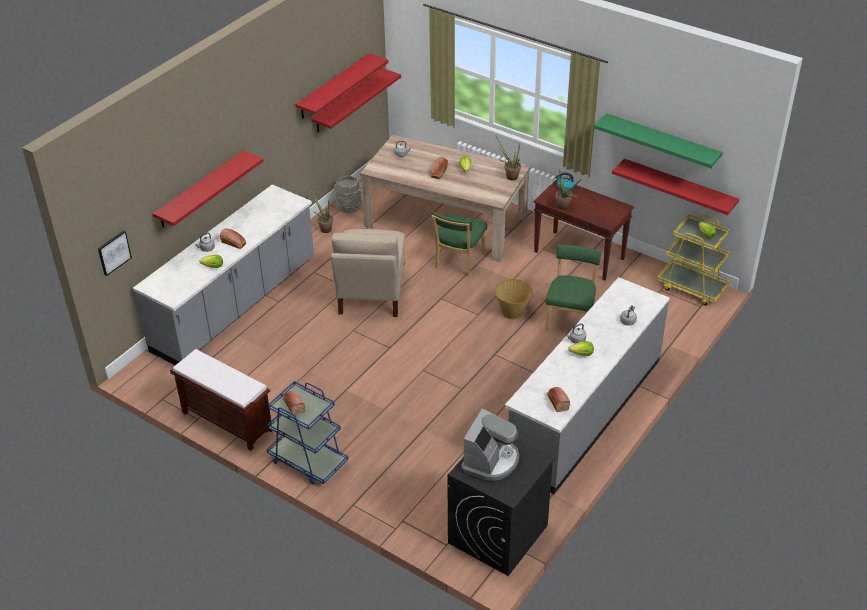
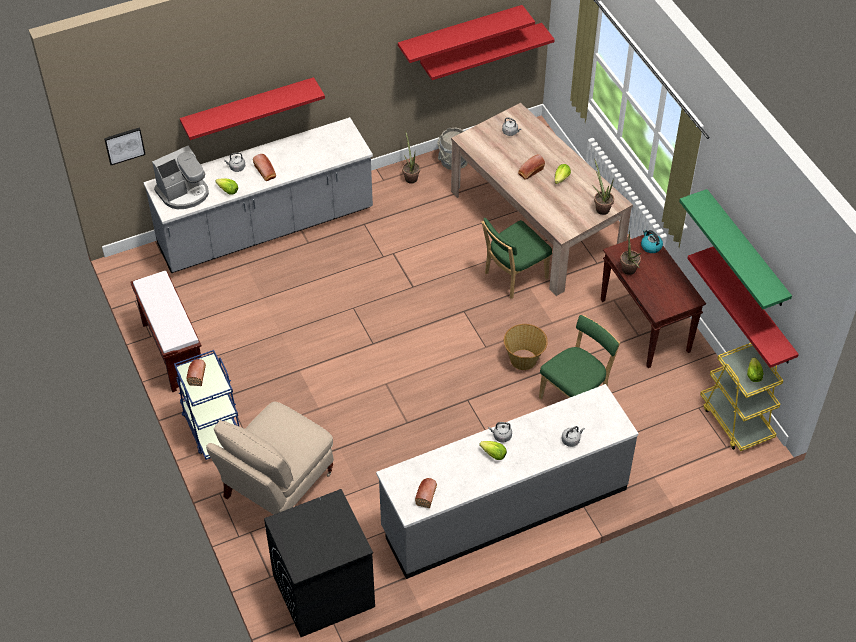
camera: 30 degrees right, 10 degrees up
beige chair [331,229,405,317] -> beige chair moved to [206,401,334,515]
coffee machine [461,408,520,481] -> coffee machine moved to [152,146,209,209]

